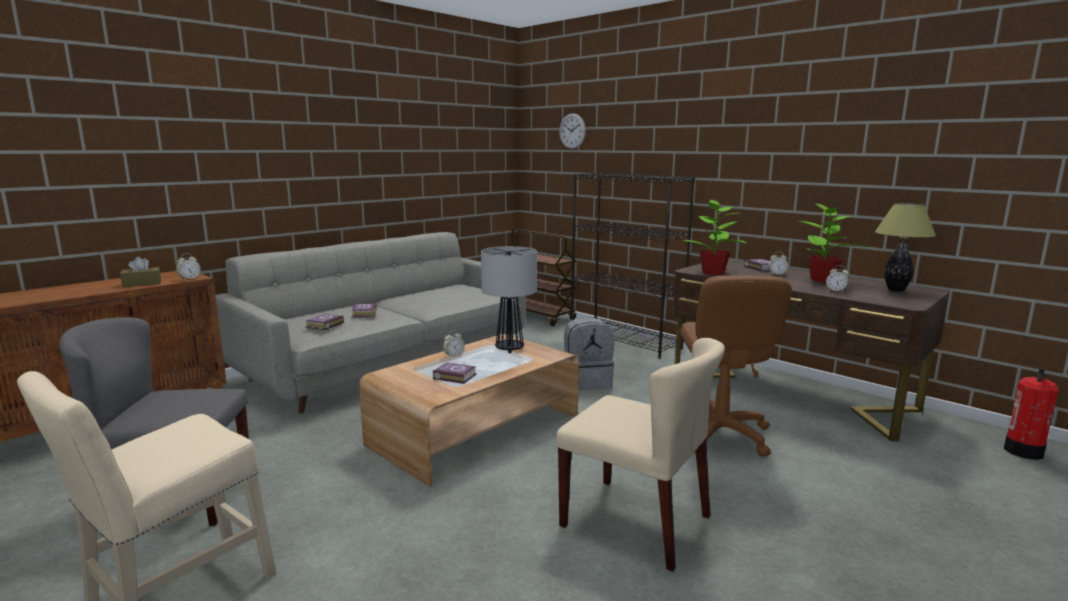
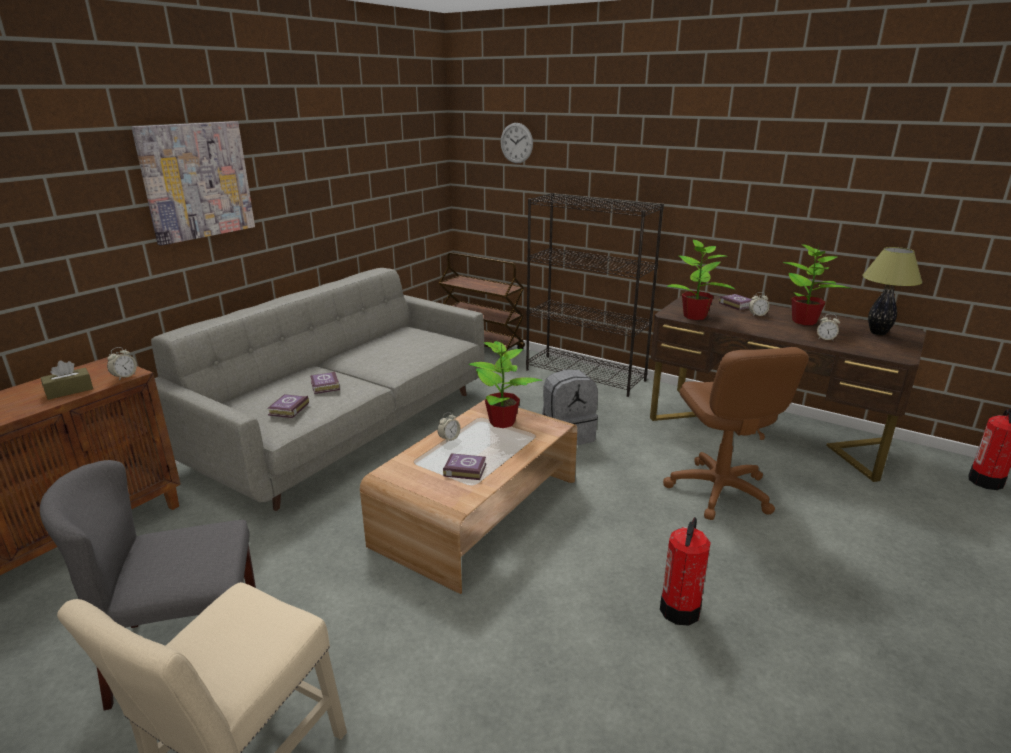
camera: 10 degrees left, 10 degrees up
table lamp [481,246,537,353] -> potted plant [468,341,543,428]
beige chair [556,338,725,572] -> fire extinguisher [660,517,711,626]
none -> picture [131,121,255,246]

